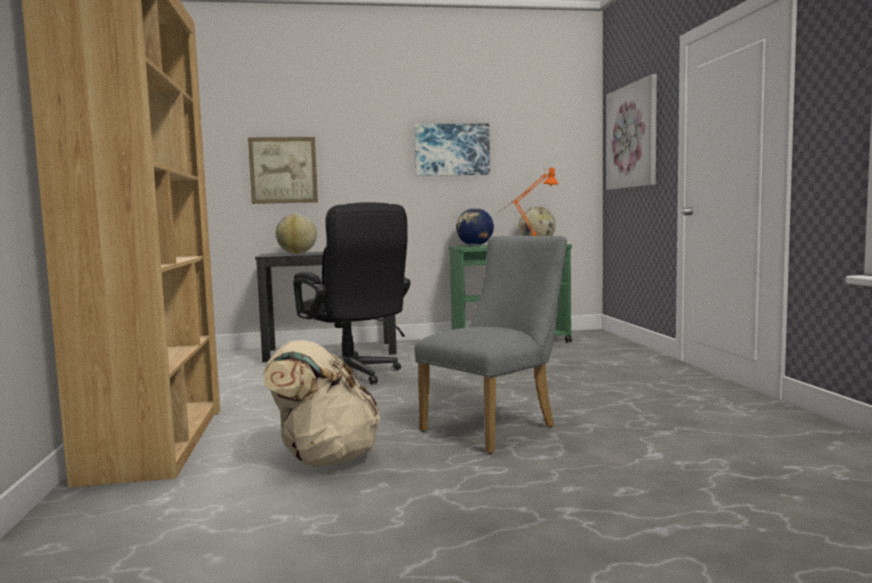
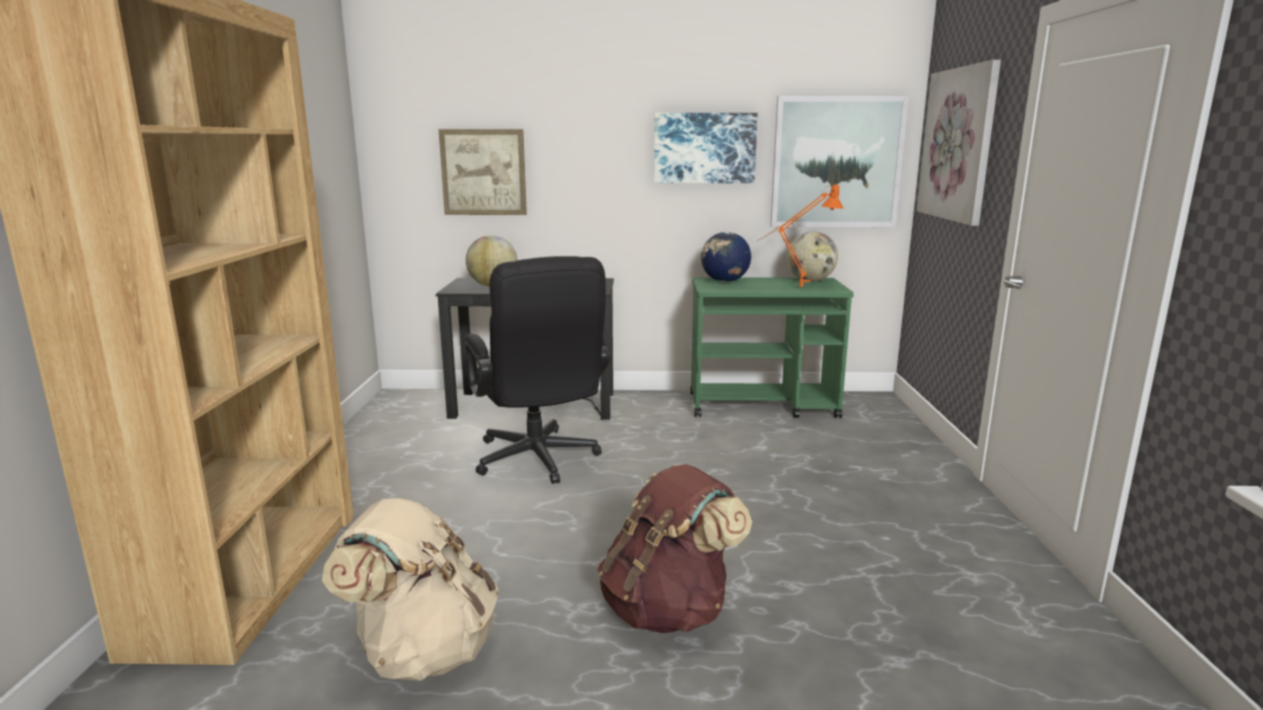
camera: 10 degrees right, 10 degrees up
grey chair [415,236,567,454] -> brown backpack [597,464,752,633]
none -> picture [770,96,909,227]

